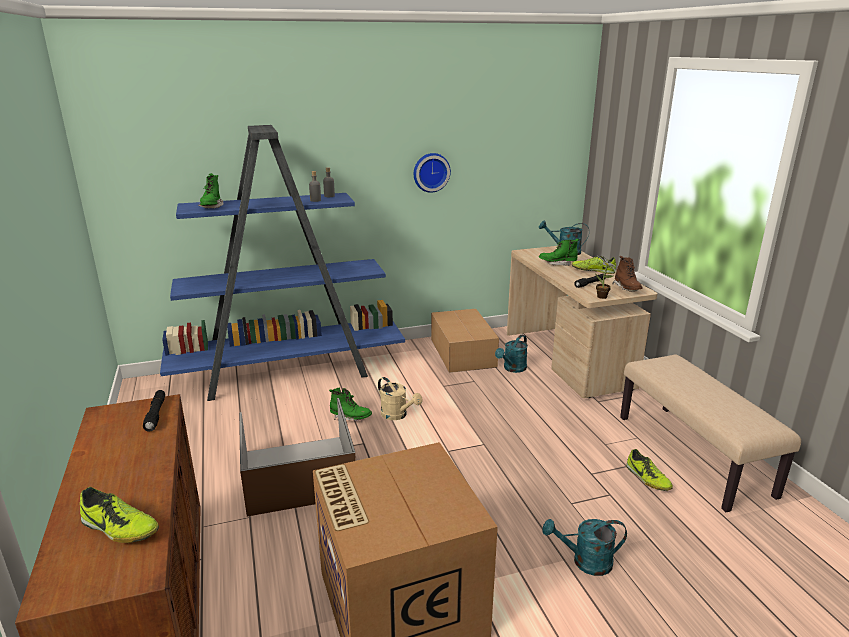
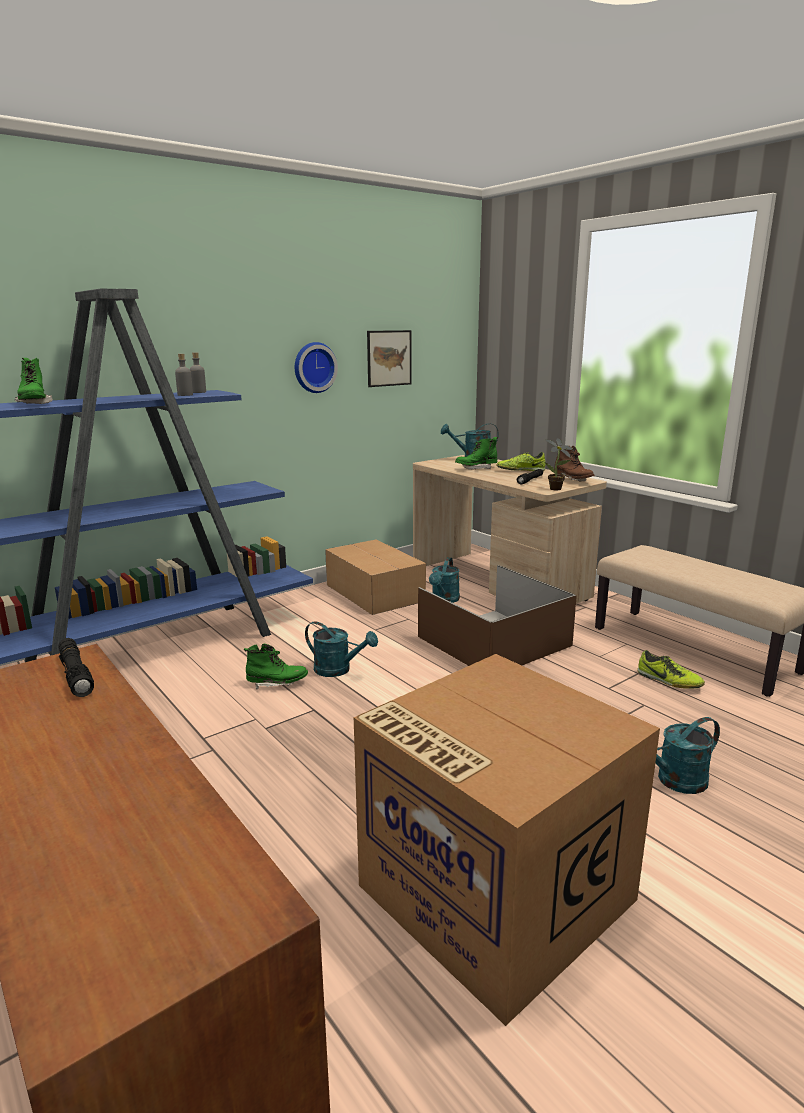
camera: 20 degrees left, 5 degrees down
shoe [80,487,159,543] -> none
brown storage box [239,398,356,517] -> brown storage box moved to [418,565,577,666]
beige watering can [378,377,422,420] -> turquoise watering can [305,621,378,677]
none -> picture [367,330,412,387]

